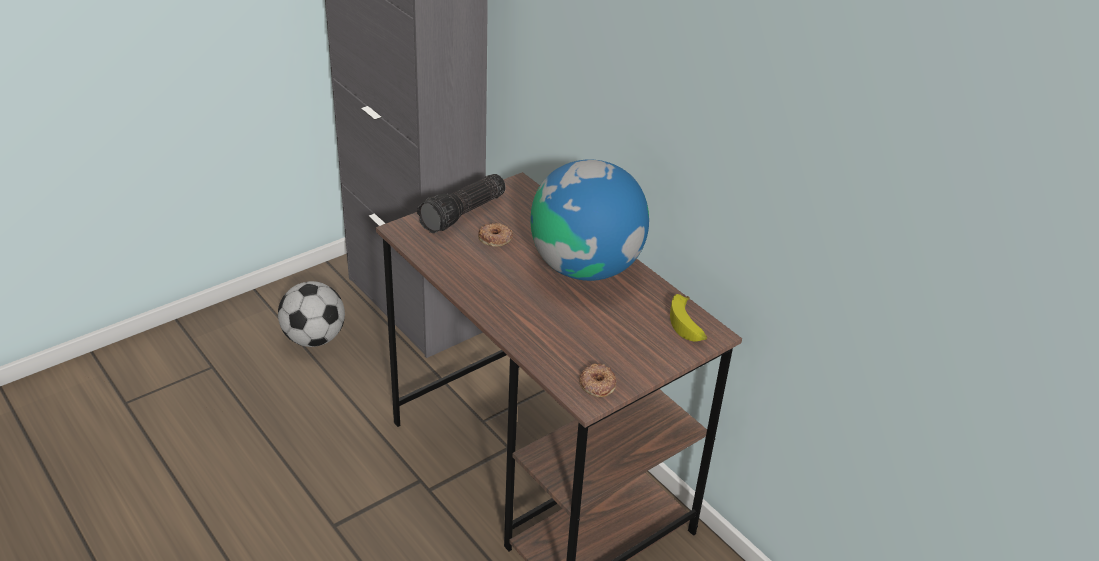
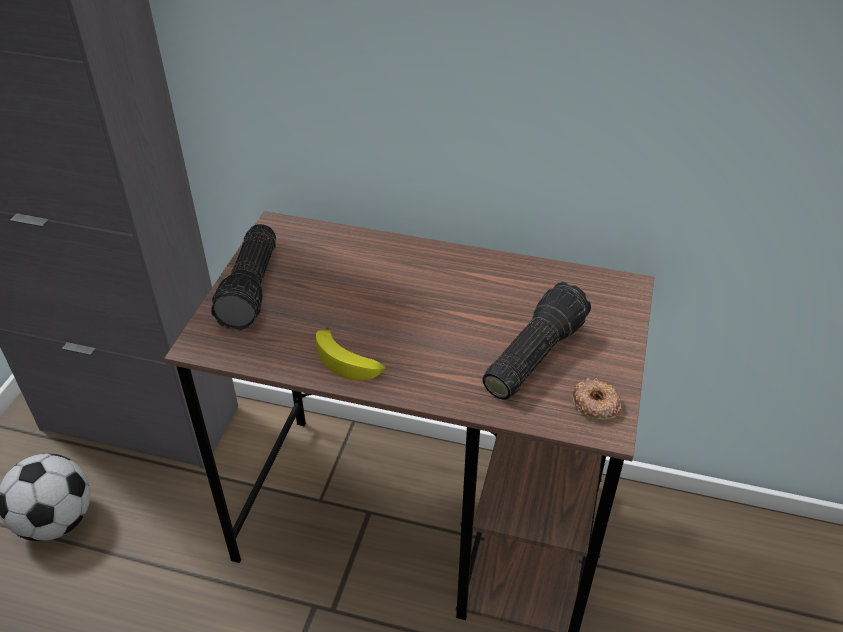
camera: 35 degrees left, 5 degrees up
donut [478,223,513,247] -> none
globe [530,159,649,281] -> none
banana [670,294,707,342] -> banana moved to [316,327,386,380]
none -> flashlight [482,282,591,400]

